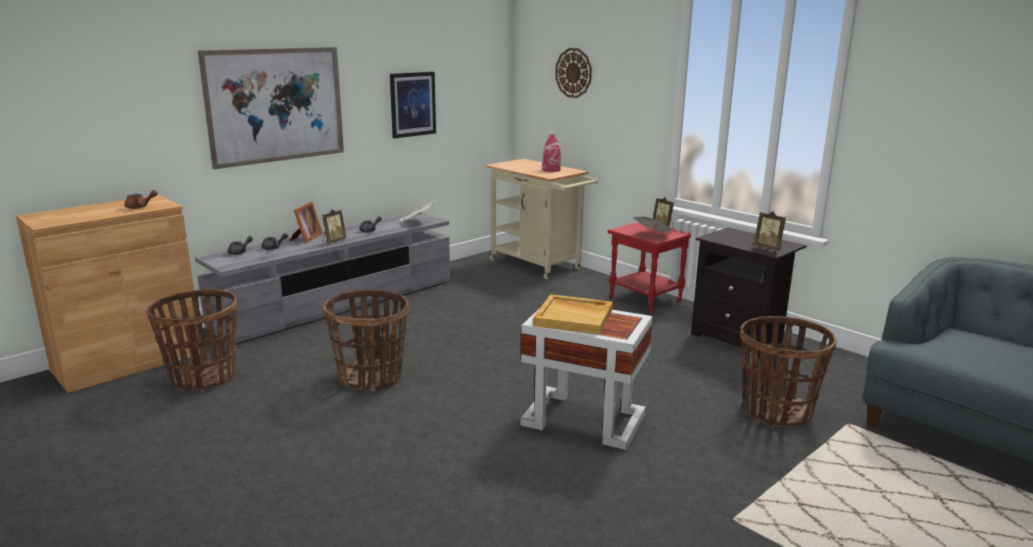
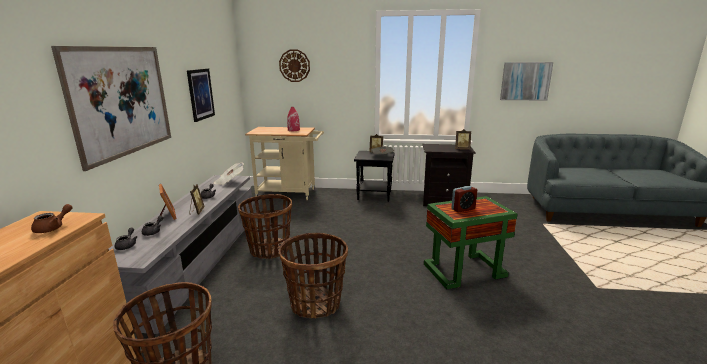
camera: 40 degrees left, 0 degrees up
white side table [520,307,653,450] -> green side table [424,196,518,289]
beige tray [533,294,613,335] -> alarm clock [451,186,477,212]
red side table [608,222,691,313] -> black side table [354,151,395,202]
basket [740,316,837,428] -> basket moved to [238,194,292,259]
none -> picture [500,62,553,100]

